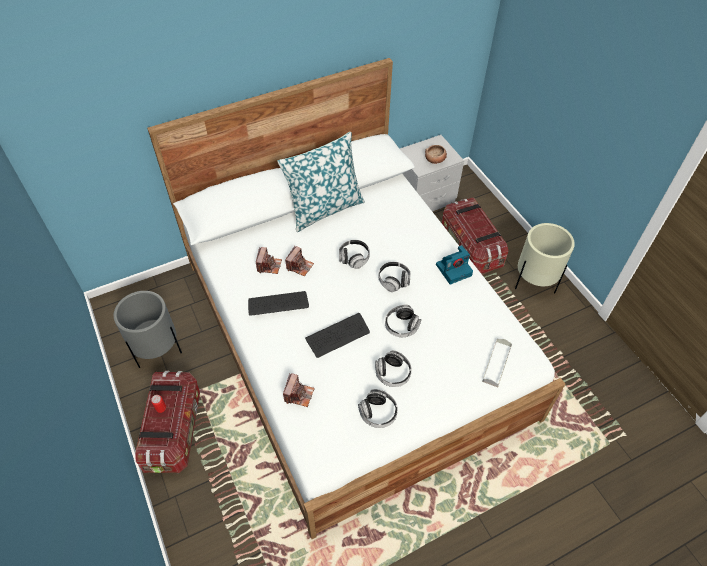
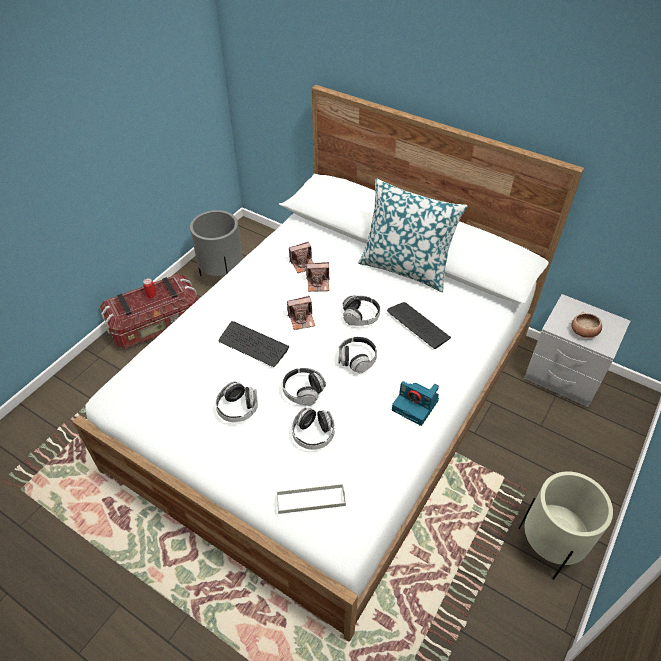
camera: 60 degrees right, 5 degrees down
keyboard [248,291,309,316] -> keyboard moved to [387,302,451,349]
camera [283,373,315,407] -> camera moved to [287,296,315,330]
headphones [358,389,398,428] -> headphones moved to [292,408,335,450]
storage box [442,198,508,274] -> none

